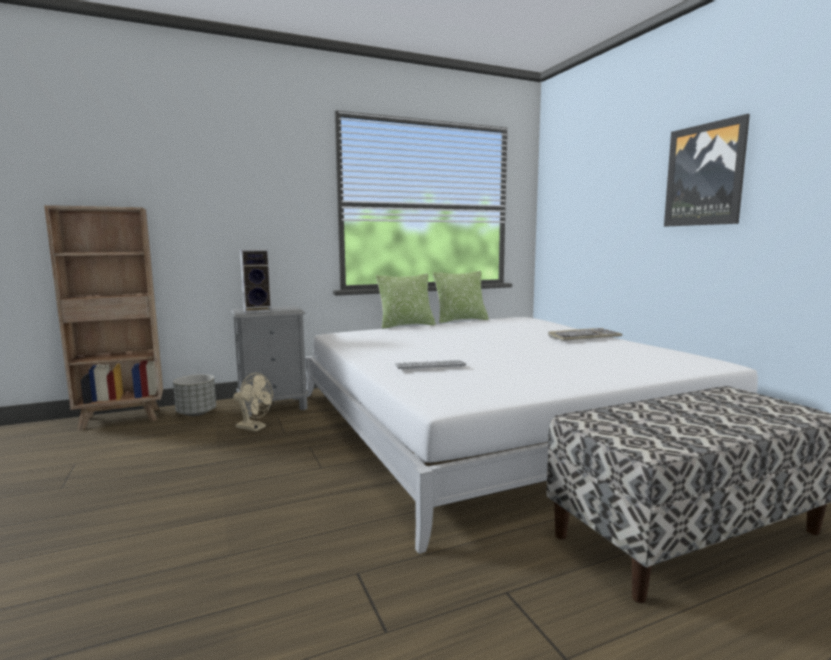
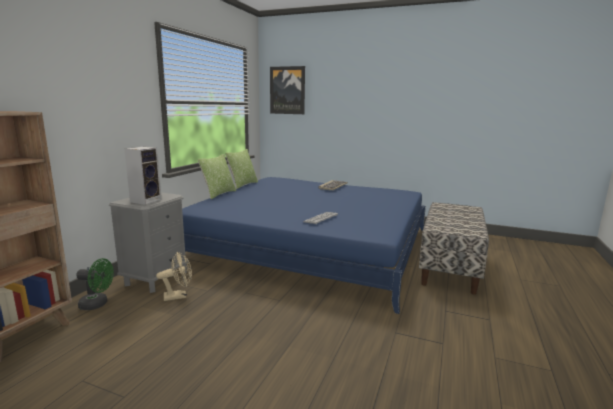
camera: 45 degrees left, 5 degrees up
grey planter [173,374,216,416] -> green fan [76,258,114,310]
white bed [305,317,758,554] -> blue bed [182,177,426,314]
picture [664,114,750,226] -> picture moved to [270,66,305,114]

